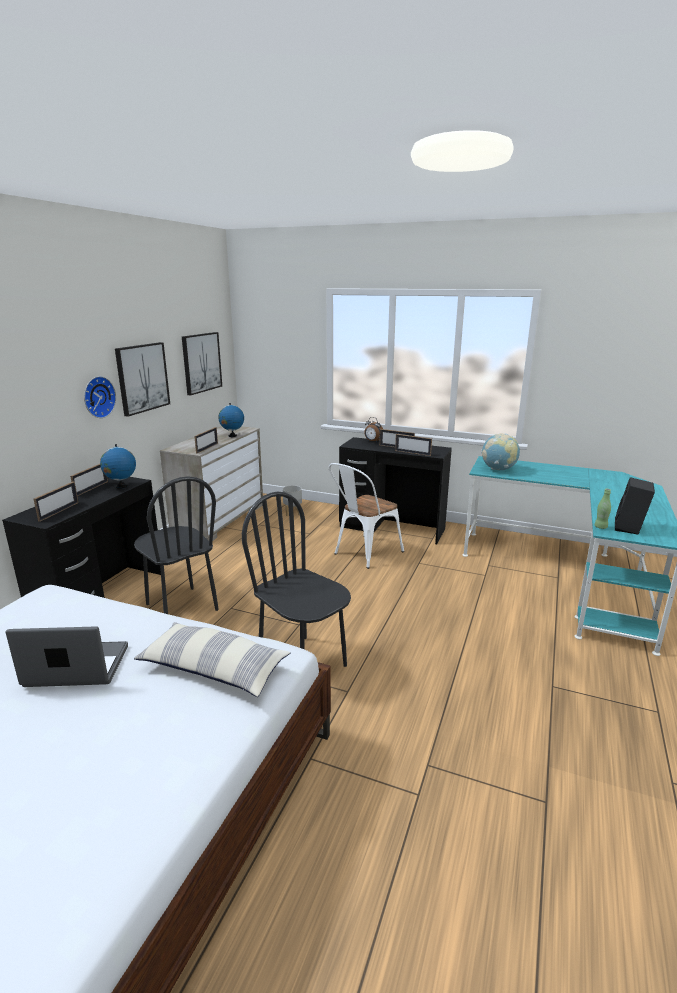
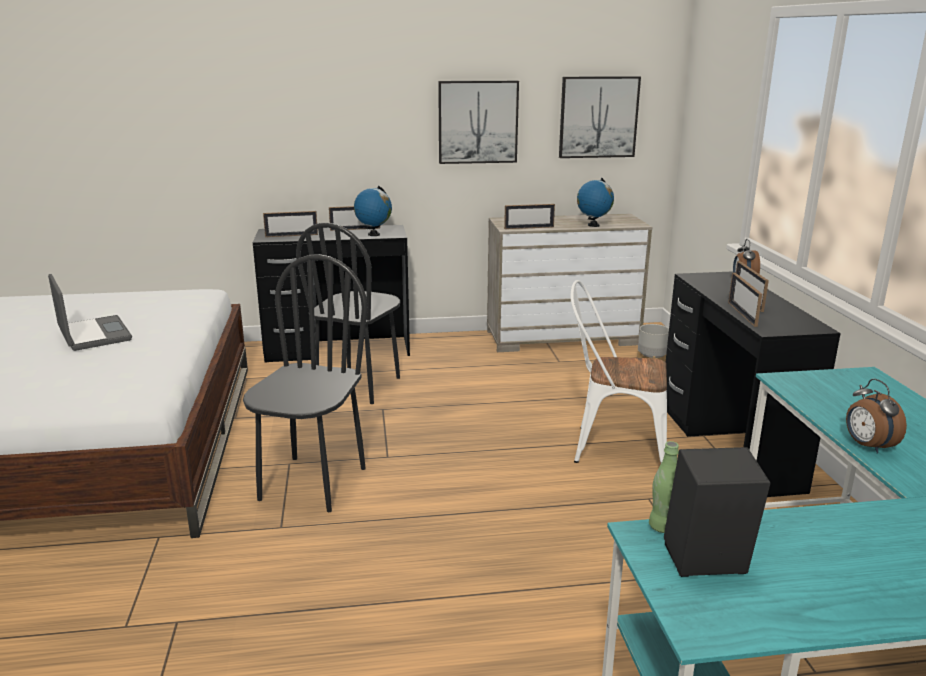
camera: 60 degrees right, 0 degrees up
wall clock [84,376,116,418] -> none
pillow [134,622,291,697] -> none
globe [481,433,520,470] -> none
none -> alarm clock [846,379,907,453]

